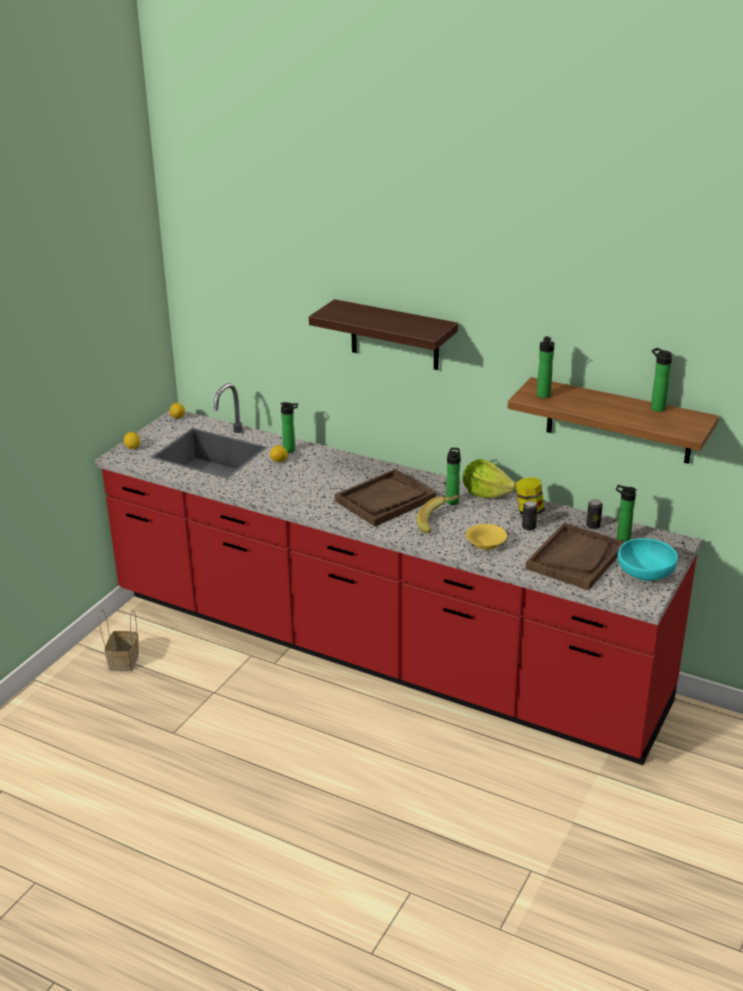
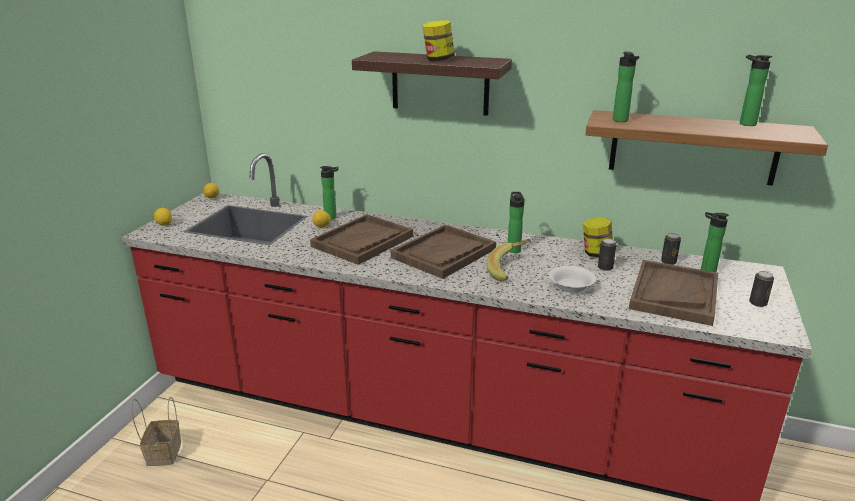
camera: 10 degrees left, 5 degrees down
lettuce [463,459,516,498] -> none
yellow bowl [466,524,507,550] -> white bowl [549,266,596,293]
turquoise bowl [618,538,678,581] -> can [749,271,774,307]
none -> brown tray [310,214,413,265]
none -> jar [422,20,455,61]

